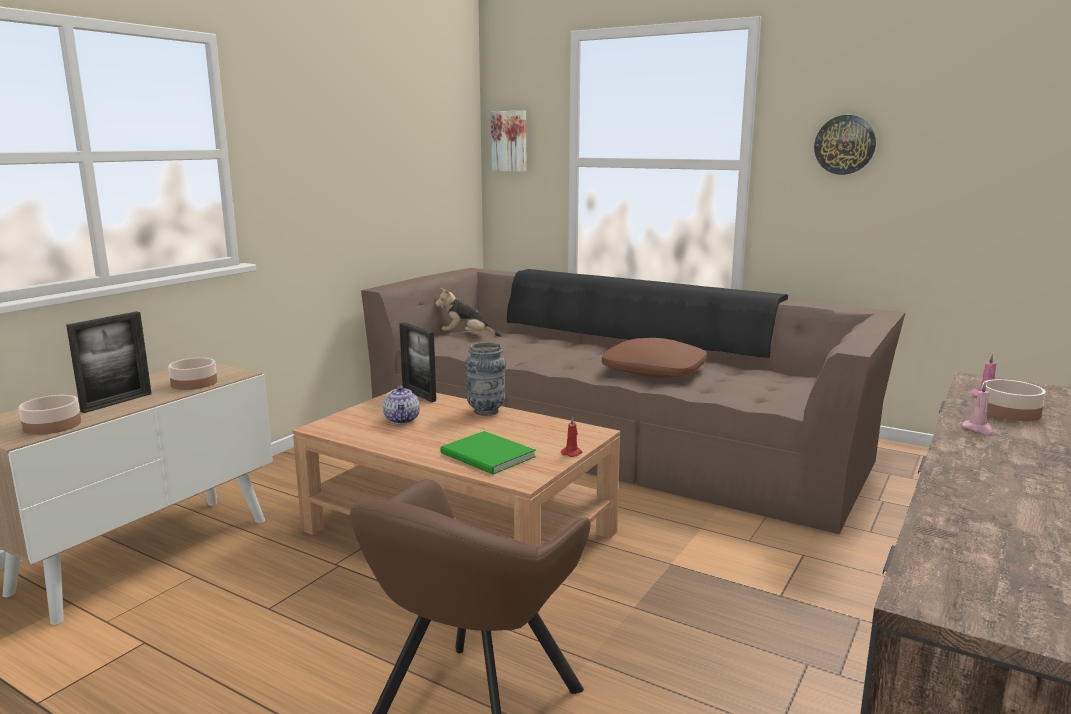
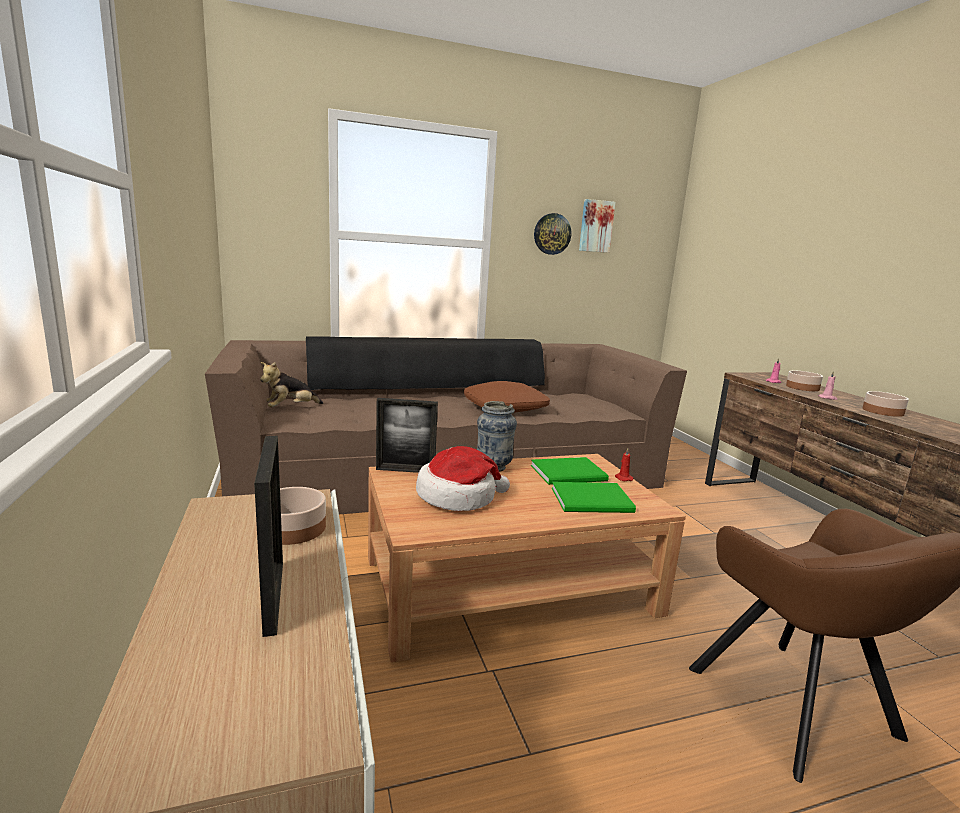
camera: 50 degrees left, 0 degrees up
bowl [19,395,81,435] -> bowl moved to [863,391,909,417]
teapot [383,386,420,424] -> hat [416,446,510,511]
picture [491,111,526,172] -> picture moved to [579,199,616,253]
none -> green book [531,457,609,485]

